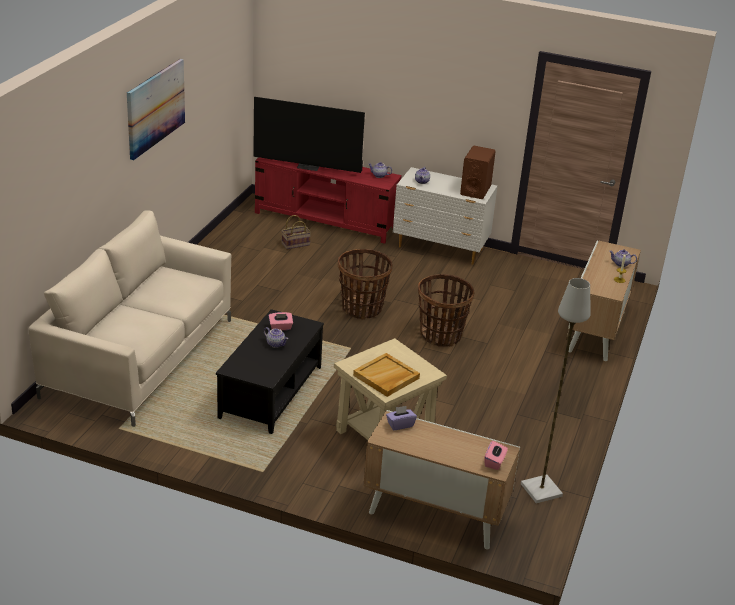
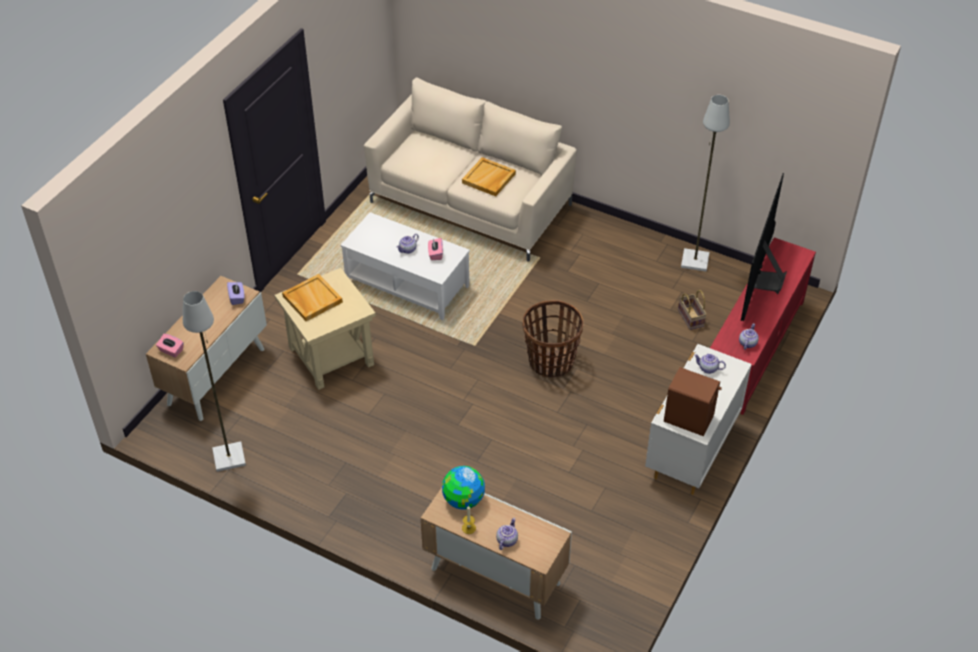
camera: 100 degrees right, 15 degrees up
picture [127,59,185,160] -> none
black coffee table [216,309,324,434] -> white coffee table [340,212,470,320]
basket [418,274,474,347] -> none
none -> globe [442,466,485,510]
none -> beige tray [462,157,516,196]
none -> grey floor lamp [681,95,730,271]

